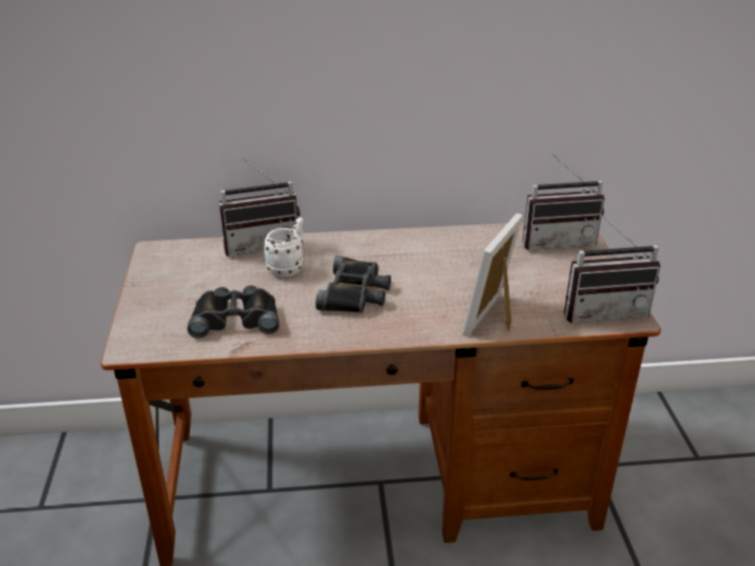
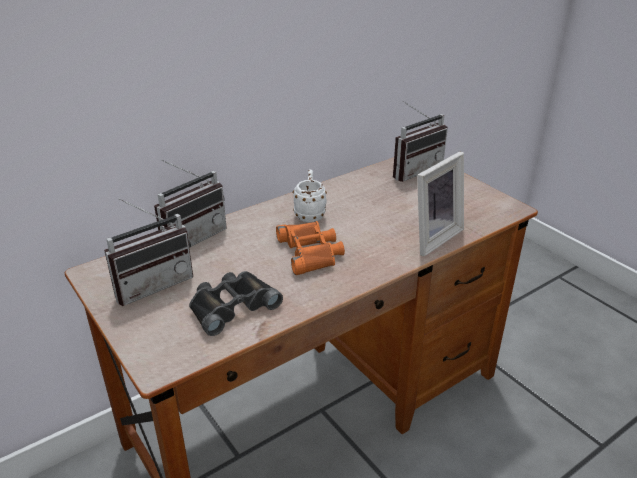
camera: 30 degrees left, 0 degrees up
white mug [263,217,304,277] -> white mug moved to [293,170,327,222]
black binoculars [316,256,391,313] -> orange binoculars [276,221,345,275]
picture frame [463,213,523,336] -> picture frame turned 135 degrees counterclockwise [417,151,464,257]
radio [564,214,660,323] -> radio moved to [104,198,193,306]

